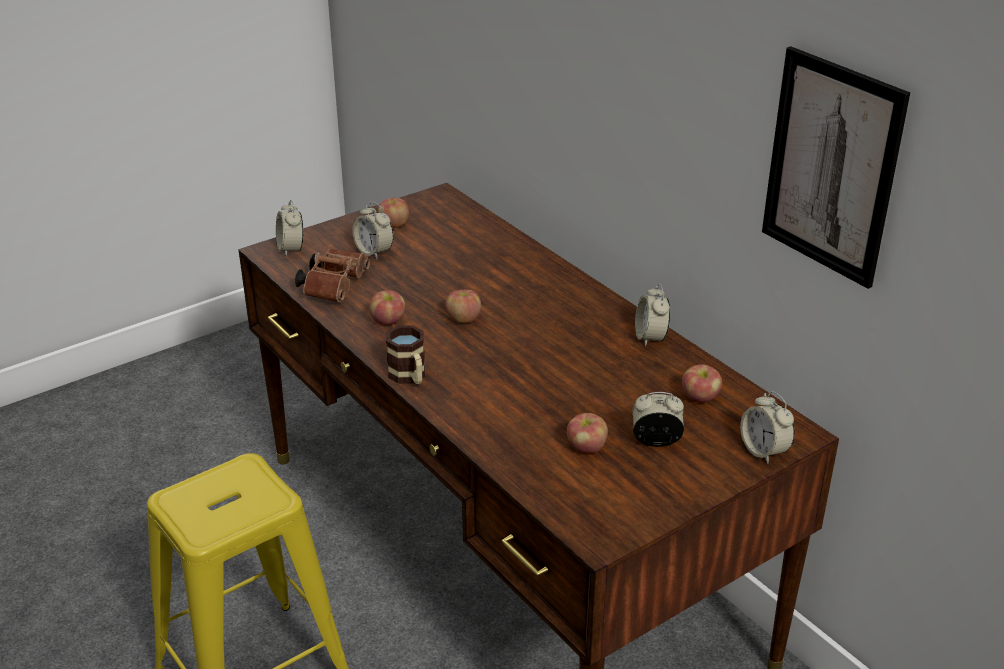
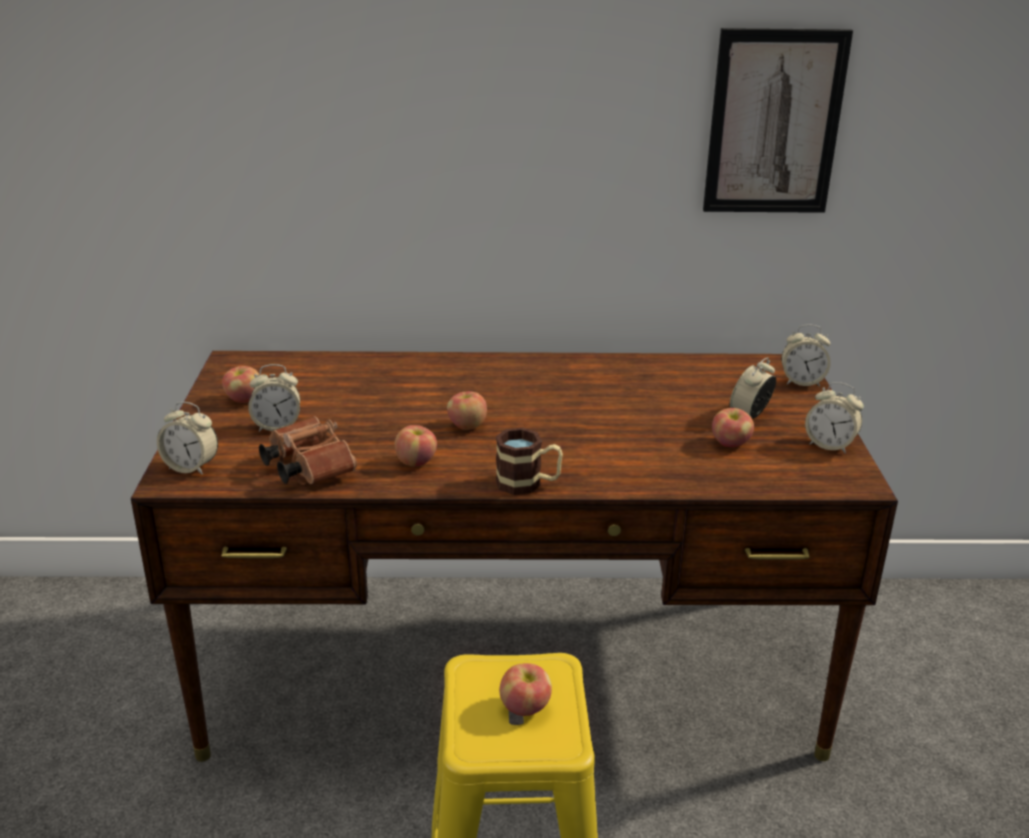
camera: 55 degrees left, 5 degrees down
alarm clock [635,284,670,347] -> alarm clock moved to [805,382,864,454]
apple [682,364,722,403] -> apple moved to [499,663,552,716]

